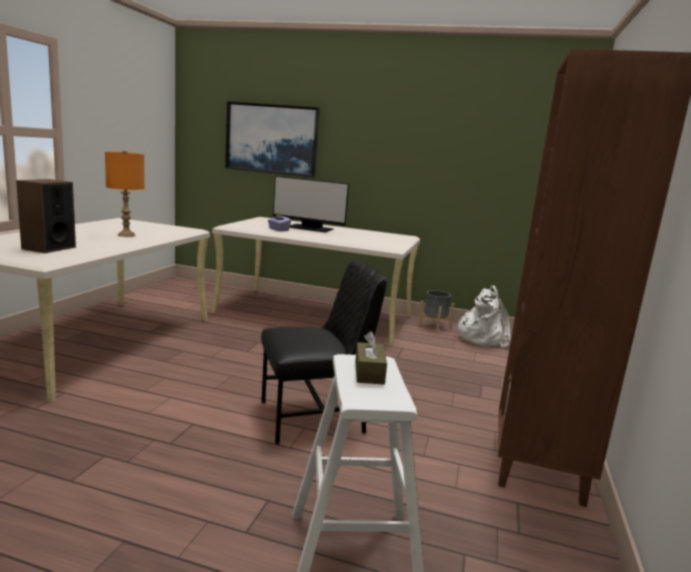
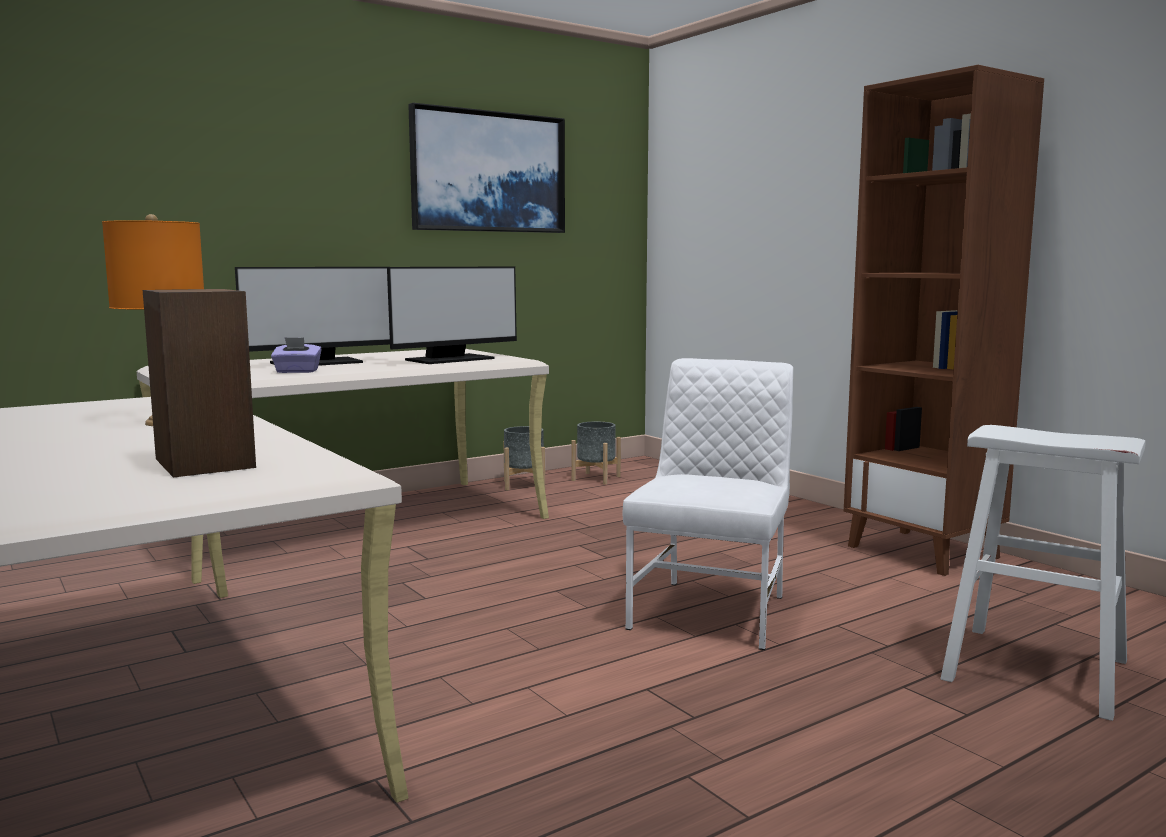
camera: 50 degrees left, 5 degrees down
picture [225,101,320,177] -> picture moved to [408,103,565,233]
black chair [261,260,387,444] -> white chair [623,358,793,650]
brown tissue box [355,331,387,385] -> none
white backpack [455,286,511,348] -> grey planter [571,422,621,484]
none -> monitor [387,266,517,364]

